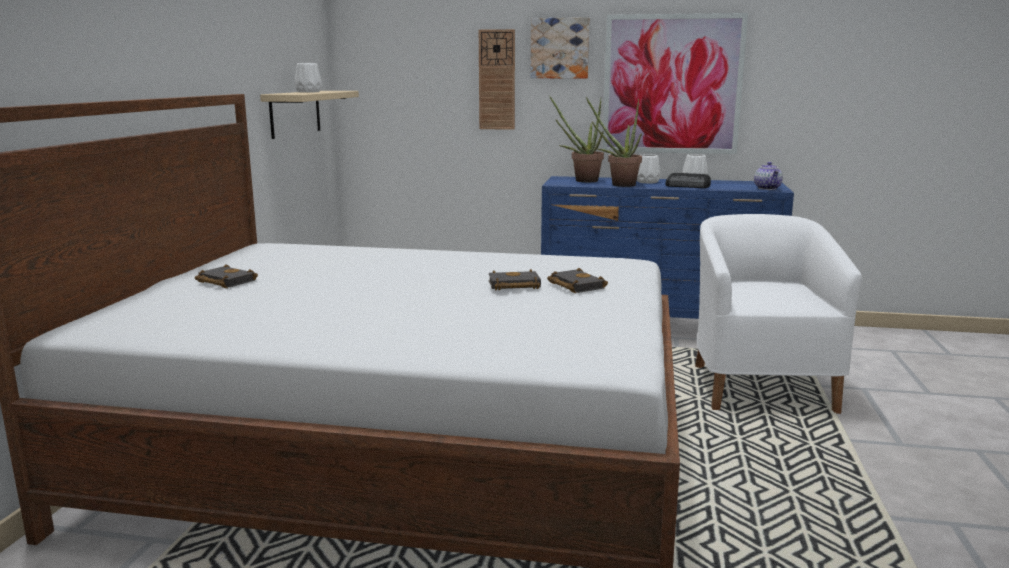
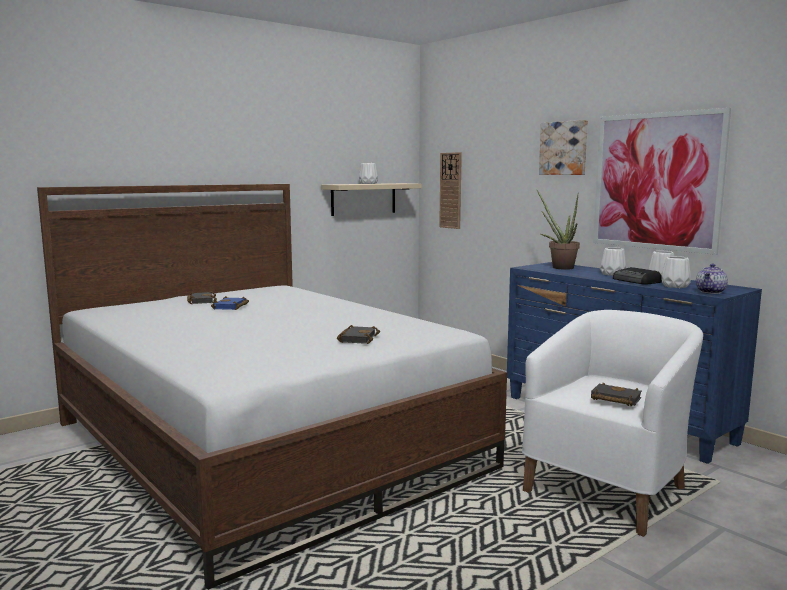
camera: 40 degrees right, 5 degrees down
wall clock [479,29,515,130] -> wall clock moved to [439,152,462,229]
black book [489,269,541,290] -> black book moved to [591,382,642,406]
potted plant [586,97,642,187] -> none
none -> blue book [211,296,249,310]
none -> white vase [661,256,691,288]

